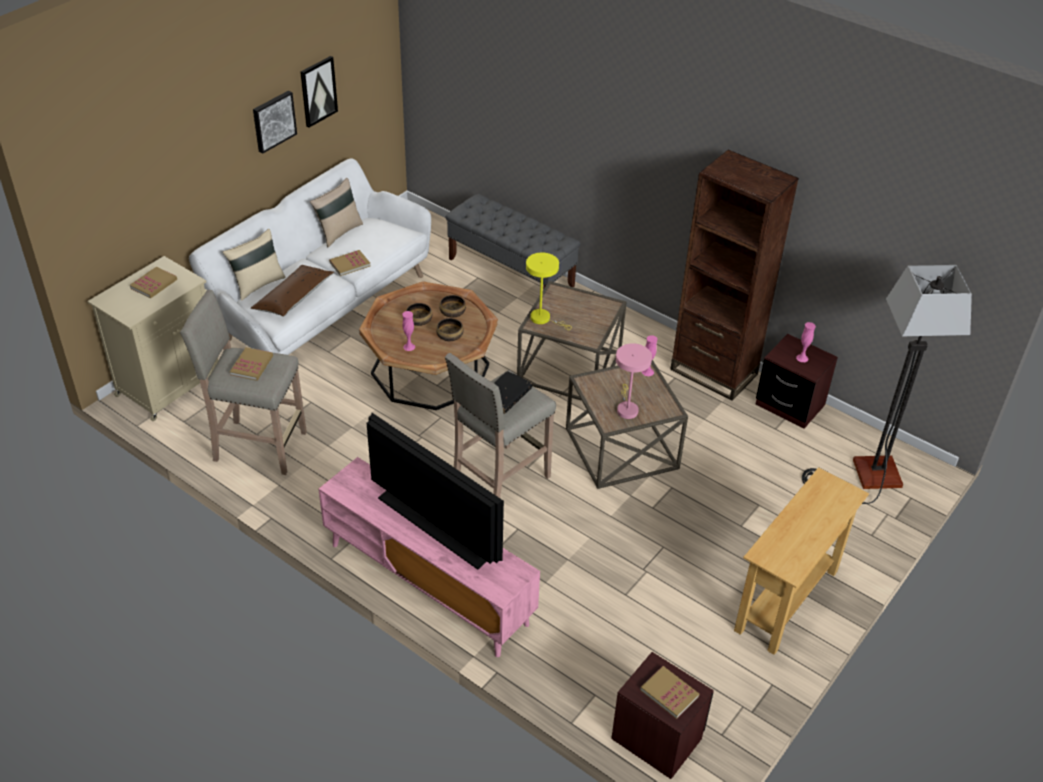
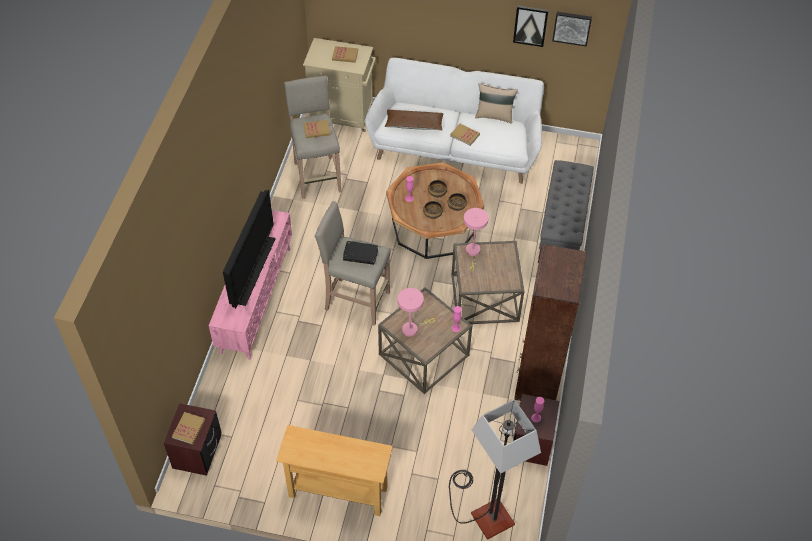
camera: 65 degrees right, 10 degrees up
beige pillow [223,229,286,301] -> none
picture [253,91,297,153] -> picture moved to [552,12,592,47]
yellow table lamp [526,252,572,330] -> pink table lamp [464,208,488,271]

